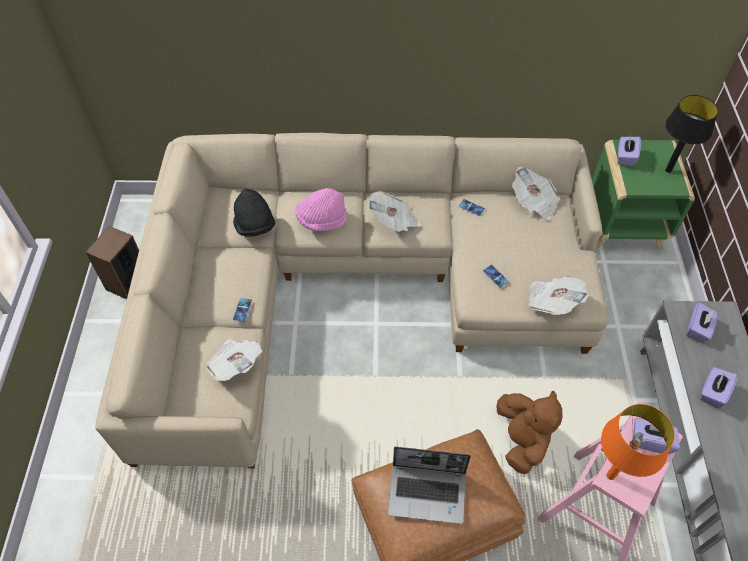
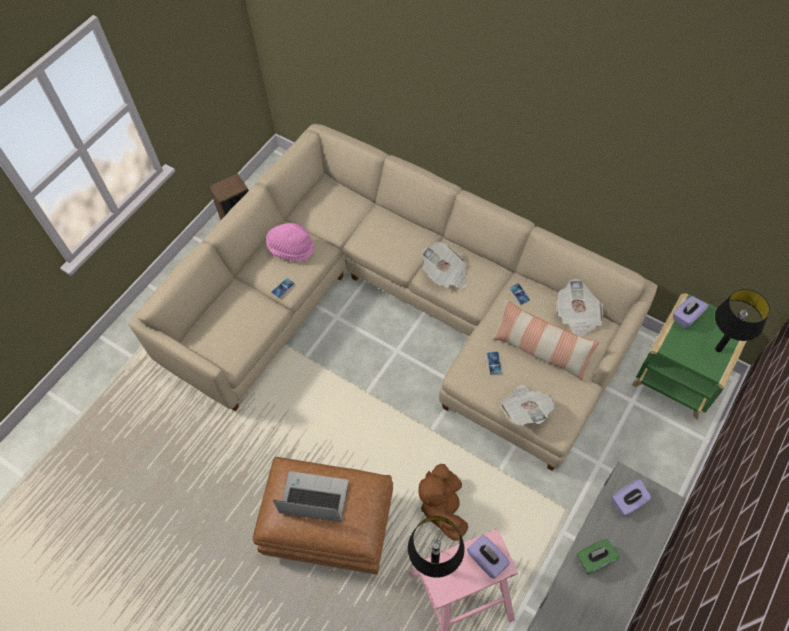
camera: 35 degrees right, 5 degrees up
newspaper [205,339,262,381] -> none
black hat [233,189,275,237] -> none
pink hat [295,188,347,231] -> pink hat moved to [266,223,315,261]
laptop [388,447,471,524] -> laptop turned 150 degrees clockwise [273,471,349,522]
brown plush toy [496,391,562,474] -> brown plush toy turned 150 degrees clockwise [418,464,468,541]
orange table lamp [601,404,675,480] -> black table lamp [408,516,465,578]
purple tissue box [700,367,738,408] -> green tissue box [577,539,620,575]
none -> pillow [492,299,599,381]

